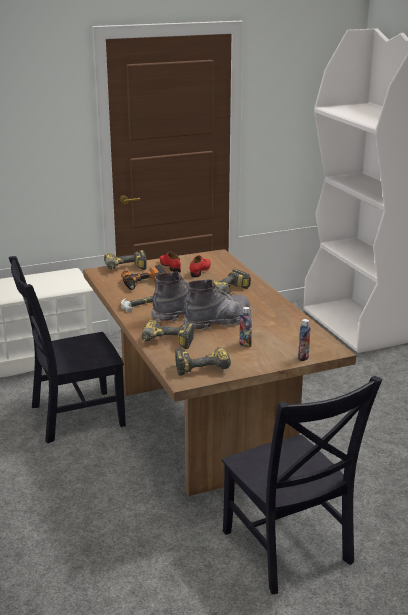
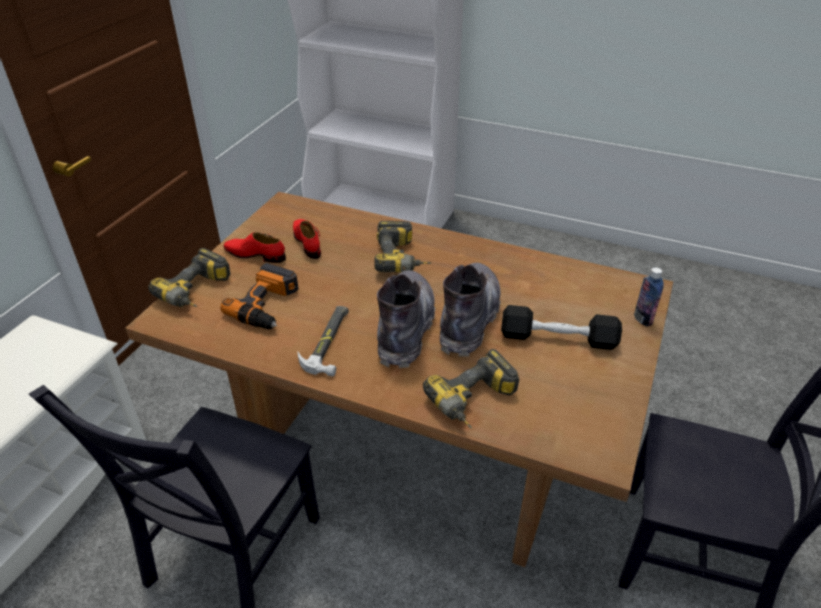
camera: 45 degrees left, 15 degrees up
power drill [175,347,231,375] -> none
bottle [239,307,252,348] -> black dumbbell [501,305,622,350]

